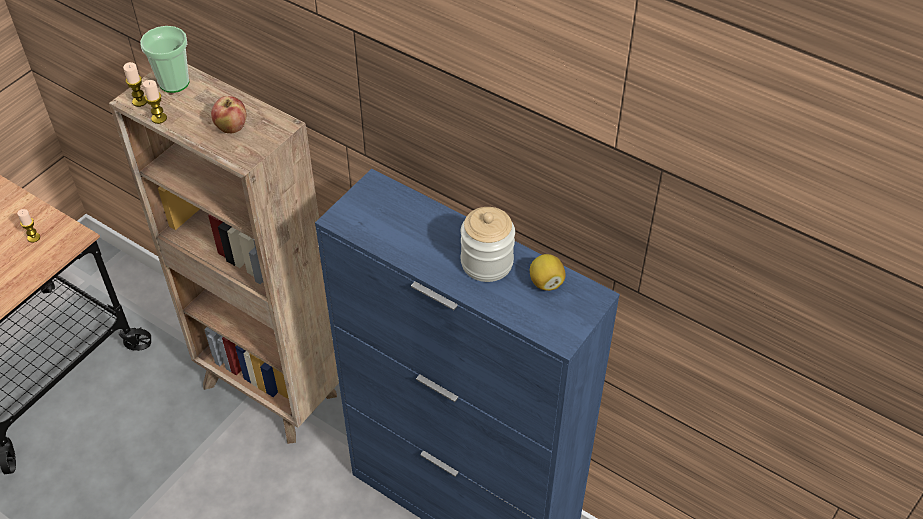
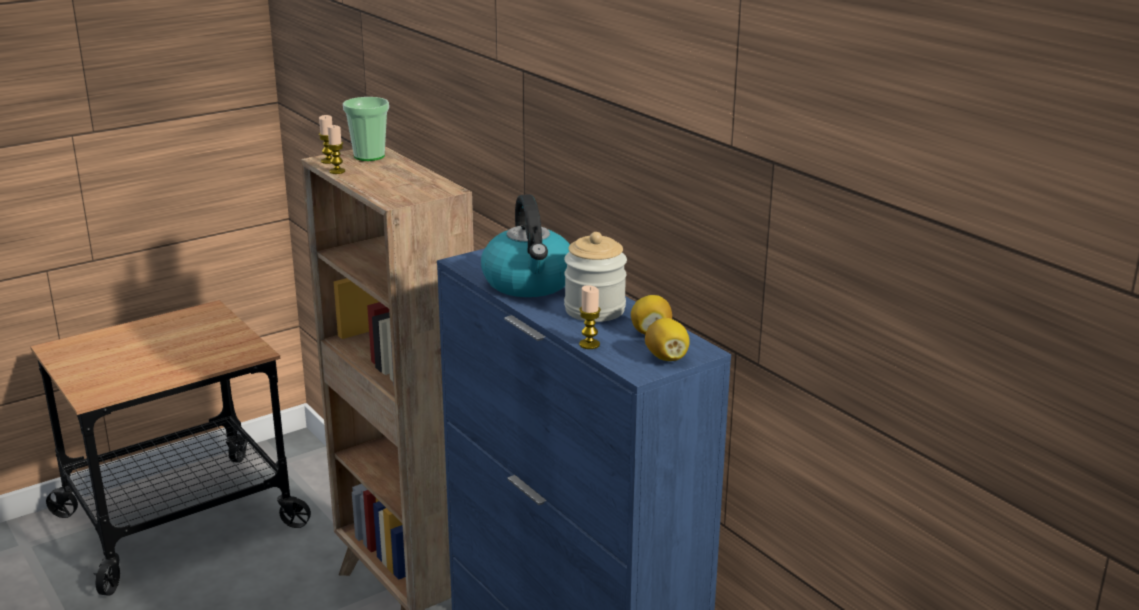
camera: 20 degrees right, 25 degrees down
candle [17,209,40,243] -> candle moved to [579,285,601,349]
apple [211,96,247,133] -> none
none -> kettle [481,194,570,297]
none -> lemon [645,318,690,361]

